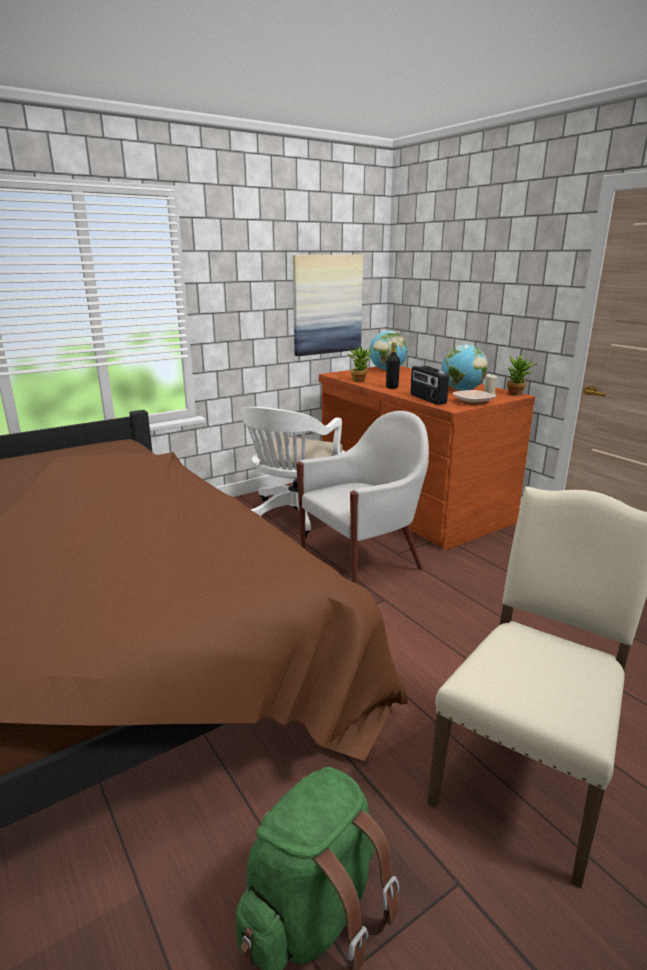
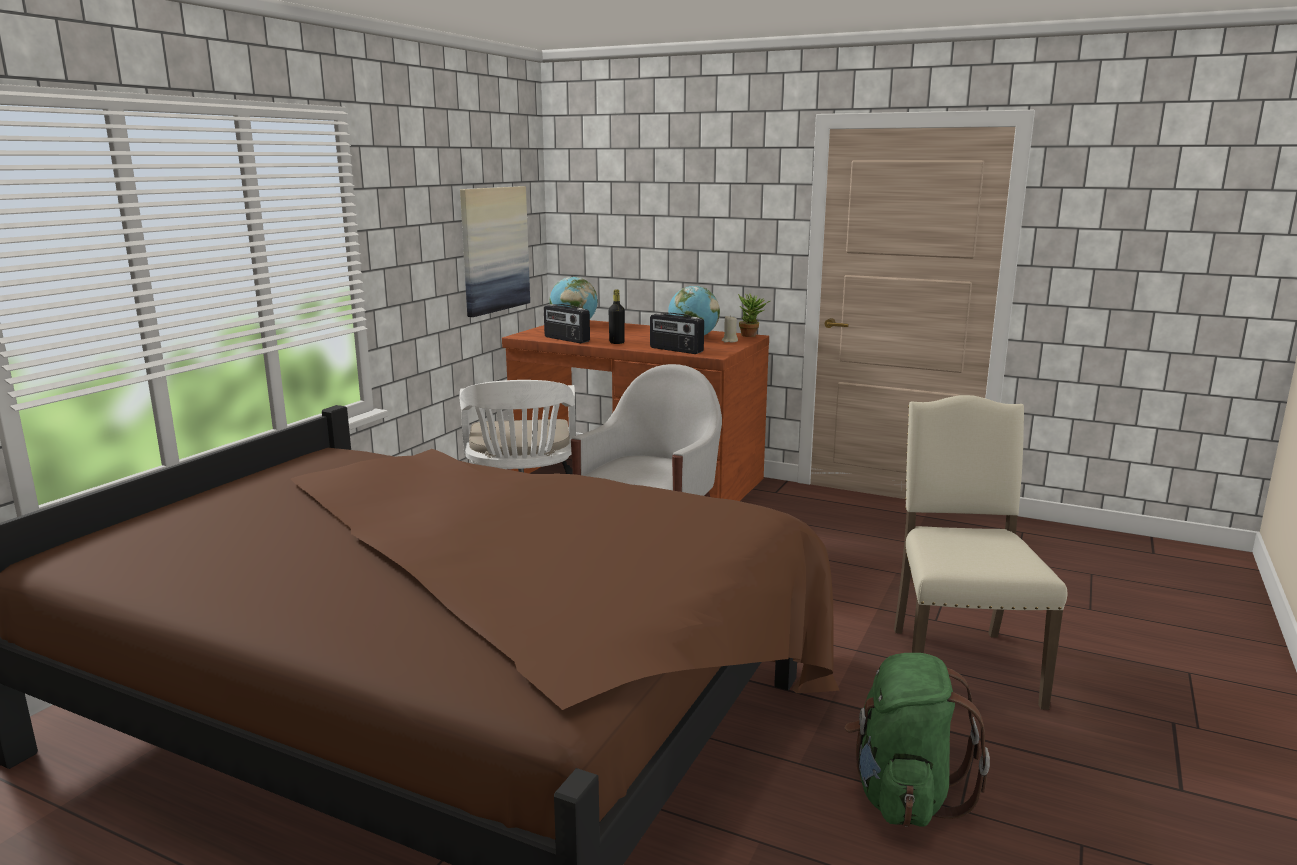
camera: 30 degrees left, 5 degrees down
potted plant [348,346,372,382] -> radio [544,304,590,343]
bowl [453,390,495,405] -> none

